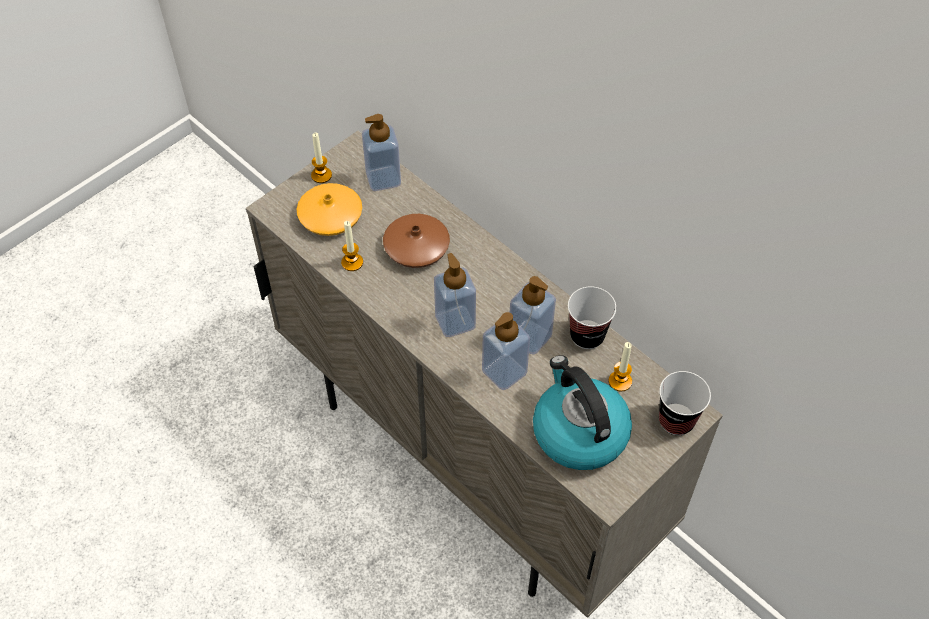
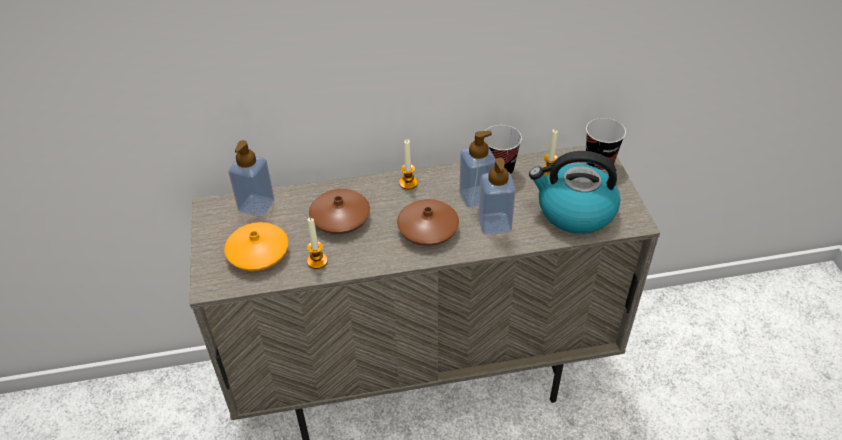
camera: 55 degrees left, 10 degrees down
candle [311,132,332,183] -> candle moved to [399,139,418,190]
soap dispenser [434,253,476,337] -> brown vase [397,199,459,246]

